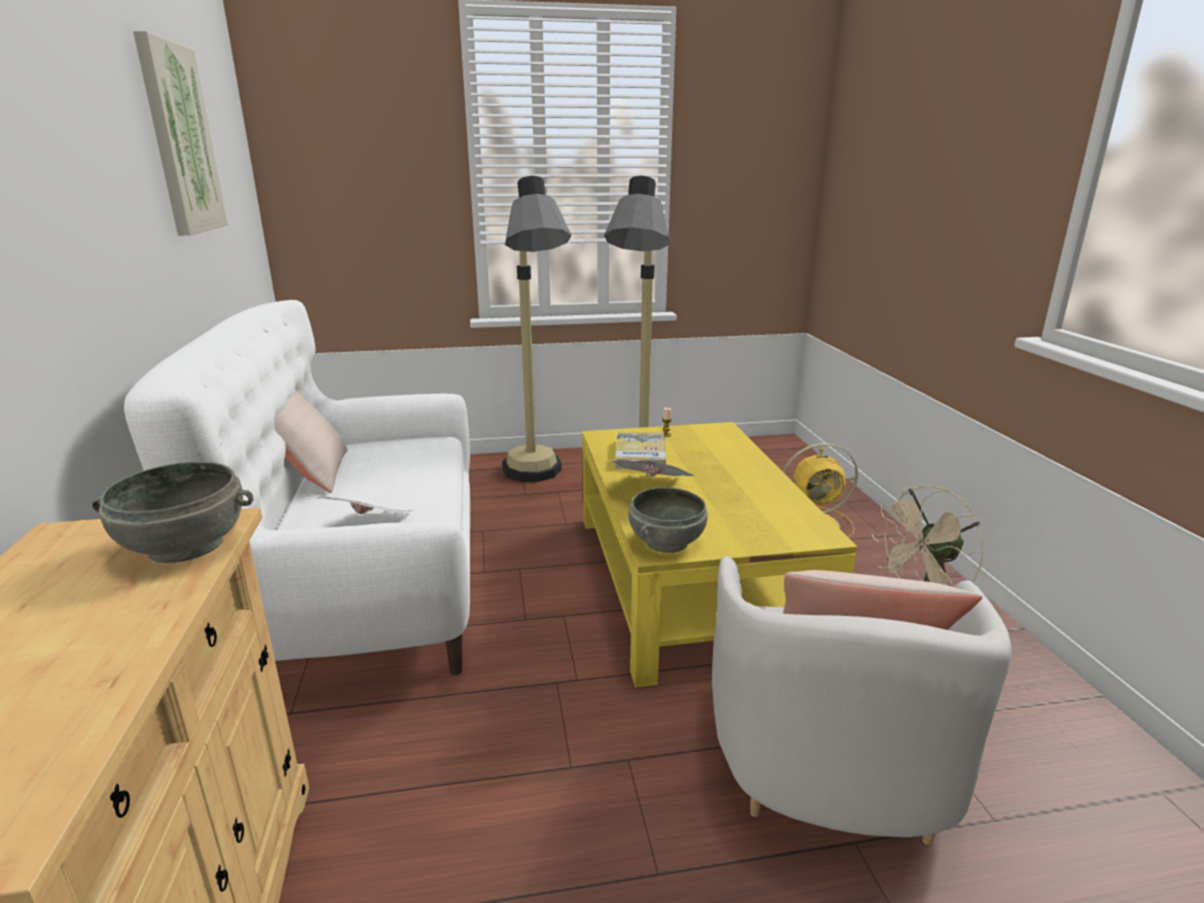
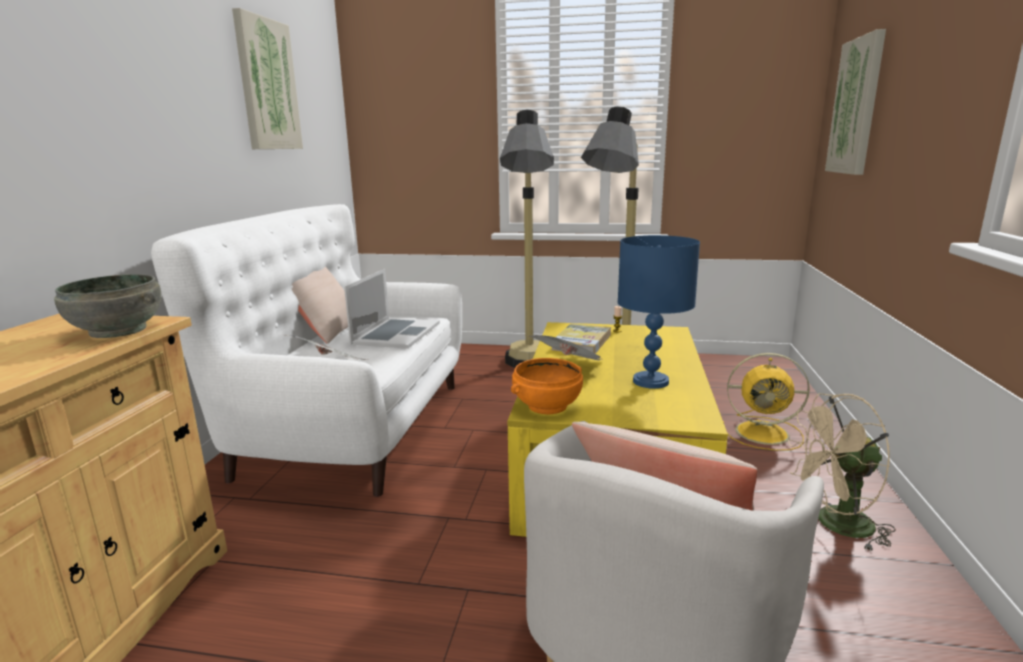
camera: 20 degrees right, 5 degrees down
grey bowl [628,487,708,553] -> orange bowl [511,358,583,414]
none -> laptop [344,269,440,349]
none -> blue table lamp [618,235,700,389]
none -> picture [825,29,886,175]

